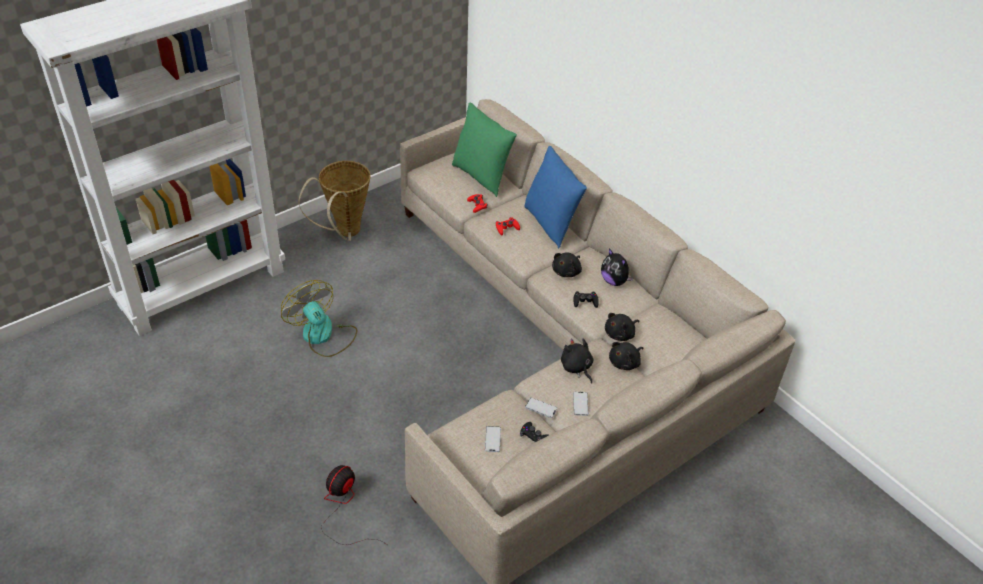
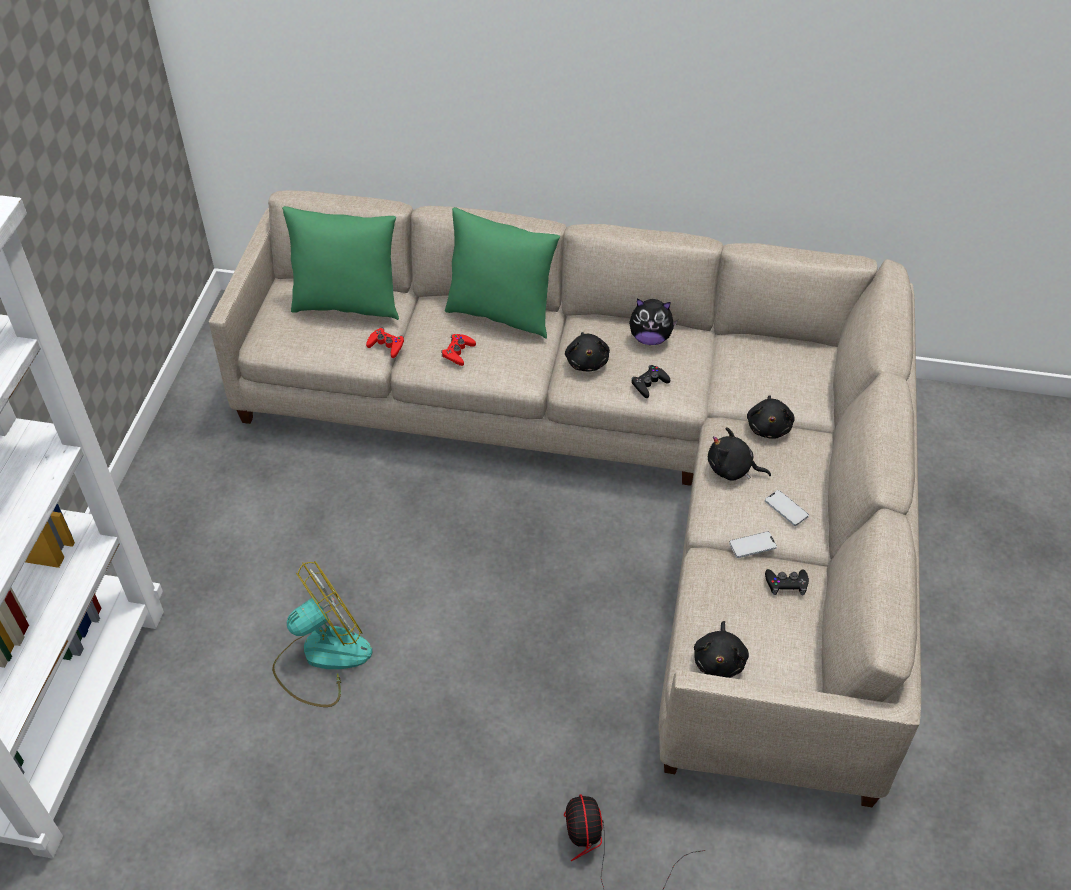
camera: 40 degrees left, 5 degrees up
fan [281,280,357,357] -> fan turned 135 degrees clockwise [272,561,372,707]
basket [298,161,370,241] -> none
phone [485,426,501,452] -> none
blue pillow [524,146,587,248] -> green pillow [445,207,560,339]
black plush toy [605,313,639,341] -> black plush toy moved to [694,621,749,678]

